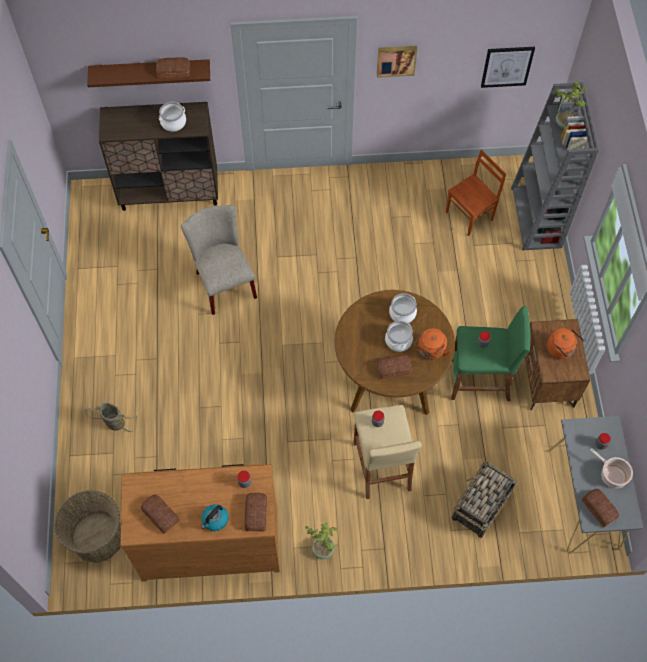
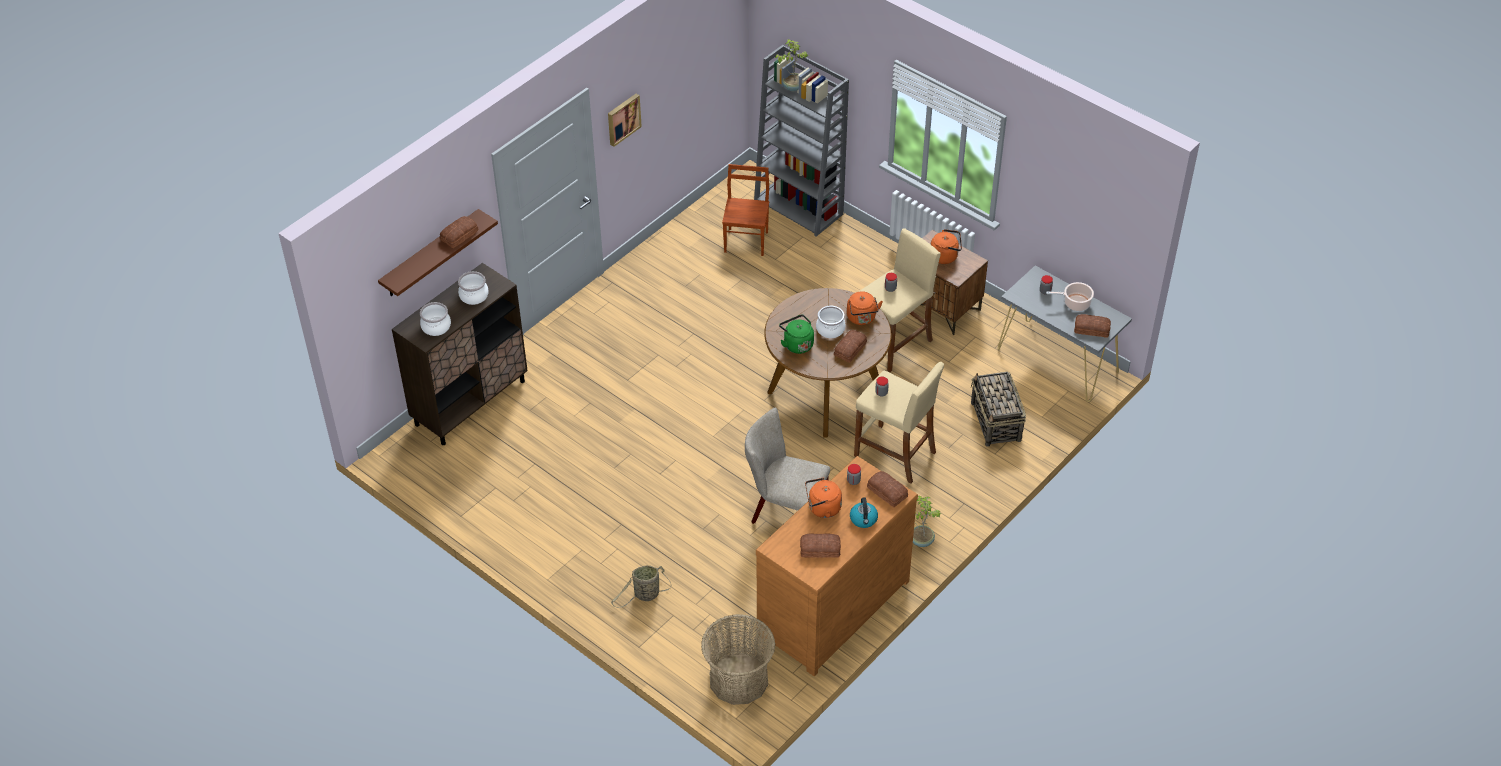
camera: 45 degrees left, 15 degrees down
beige chair [181,205,257,315] -> beige chair moved to [745,408,830,524]
cooking pot [389,293,417,323] -> cooking pot moved to [420,302,451,336]
green stool [451,306,531,401] -> beige stool [859,228,940,373]
picture [481,47,535,88] -> none
none -> green kettle [779,314,814,354]
none -> orange kettle [805,478,842,518]

